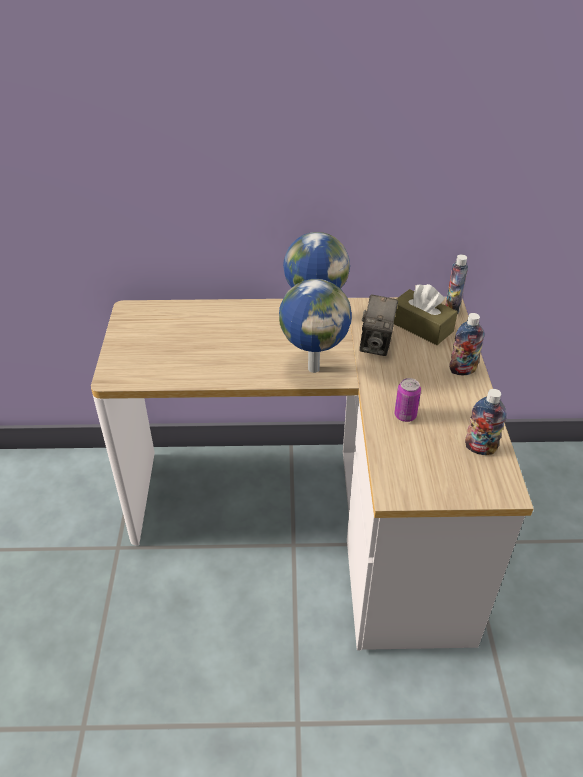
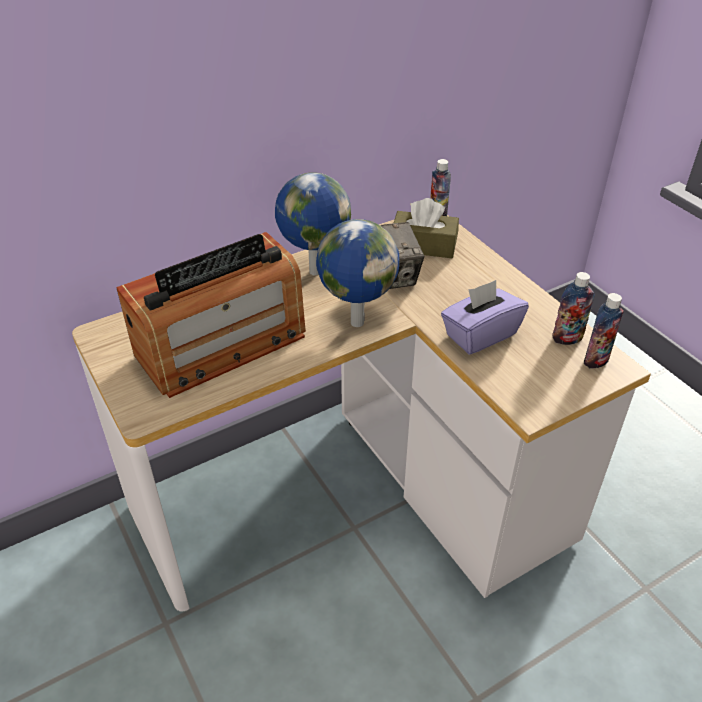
camera: 30 degrees left, 0 degrees up
can [394,378,421,422] -> purple tissue box [441,280,529,354]
bottle [449,313,485,375] -> bottle moved to [584,293,624,369]
none -> radio [116,232,306,398]

